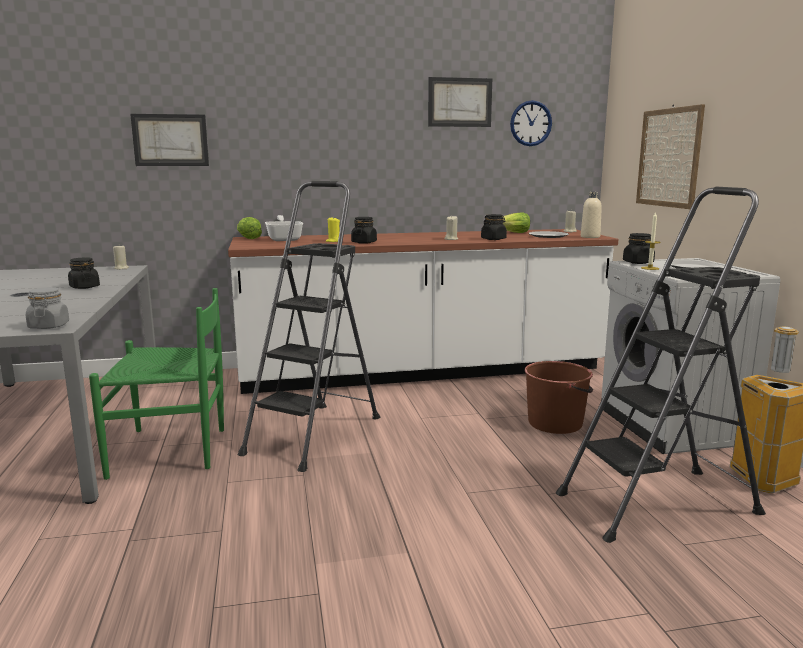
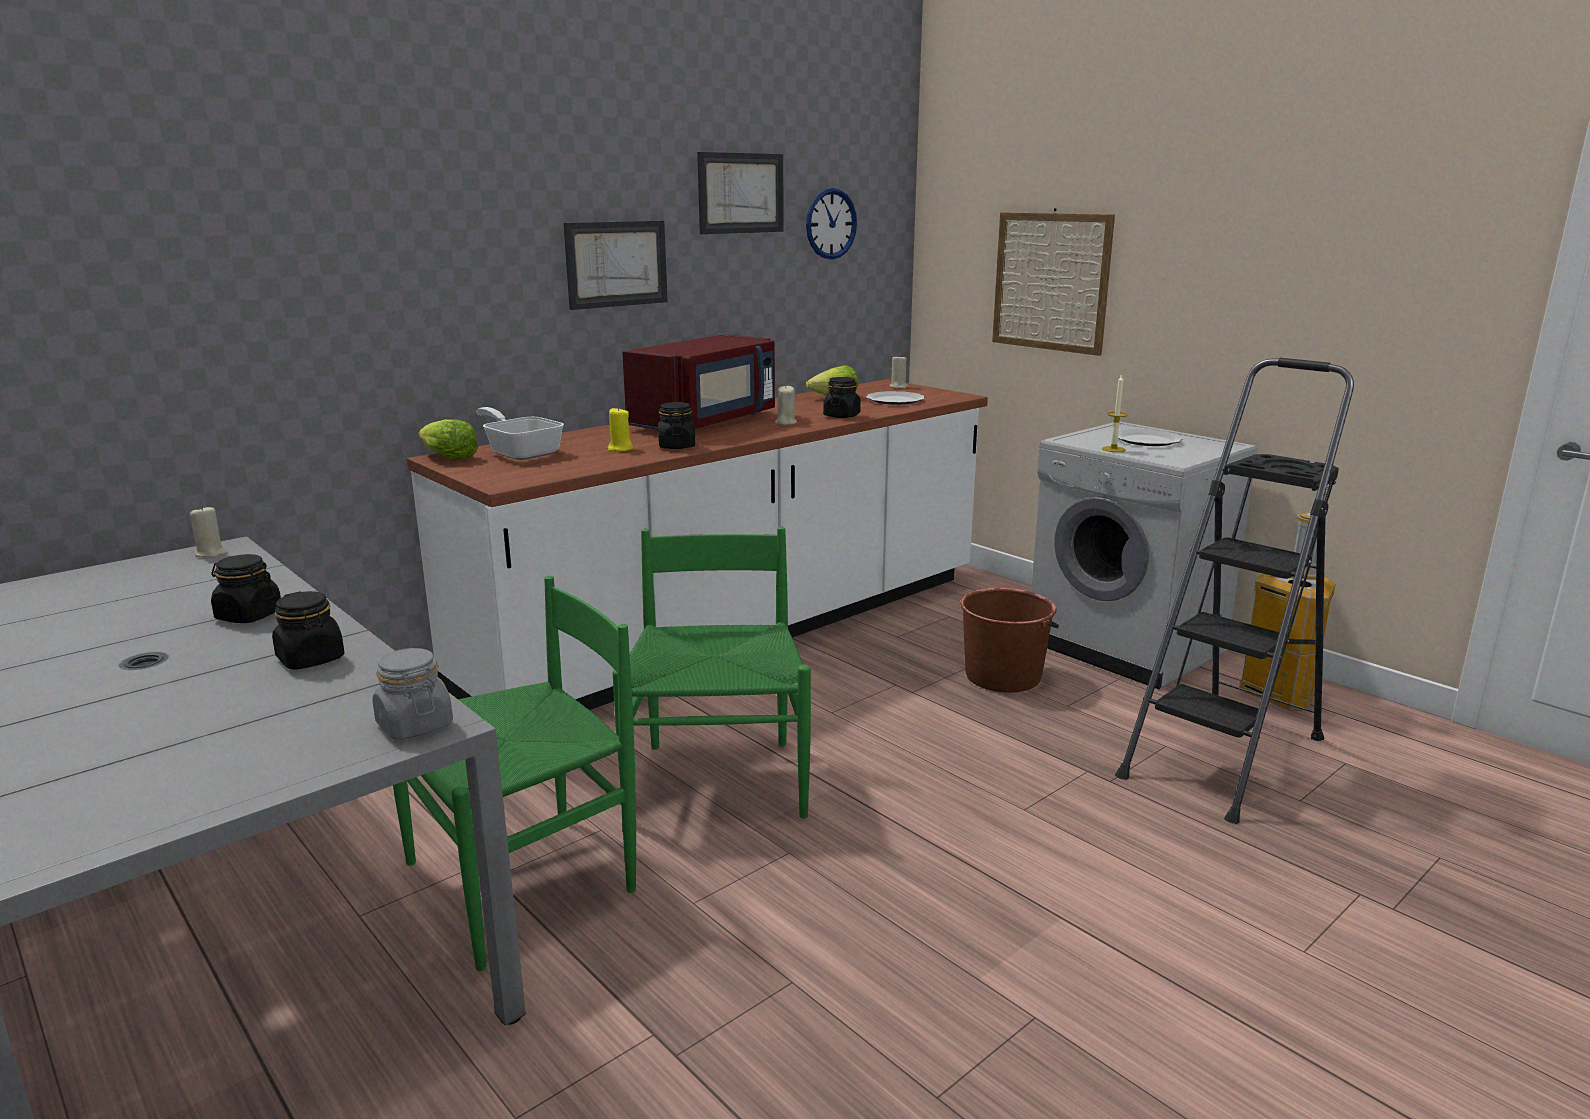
camera: 30 degrees left, 5 degrees up
picture [130,114,209,166] -> picture moved to [563,221,668,310]
step ladder [237,181,380,472] -> green chair [613,527,811,819]
beige bottle [581,192,602,238] -> none
black jar [623,233,655,264] -> black jar moved to [272,591,345,670]
none -> red microwave [622,334,775,430]

